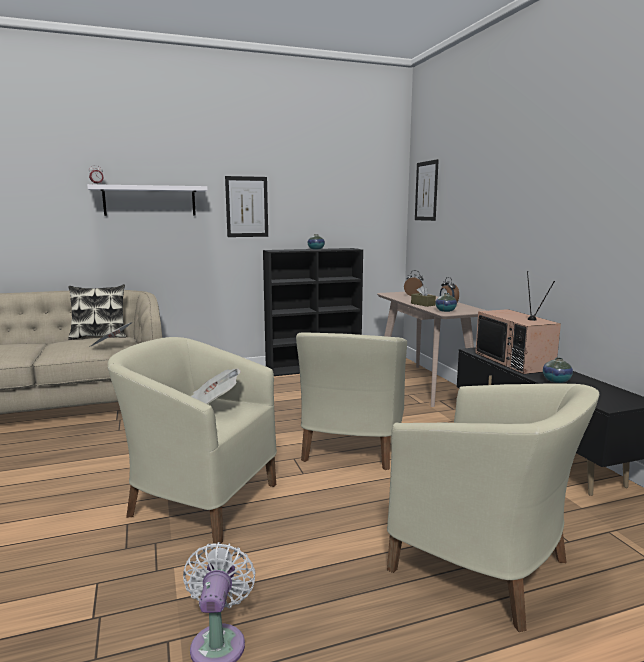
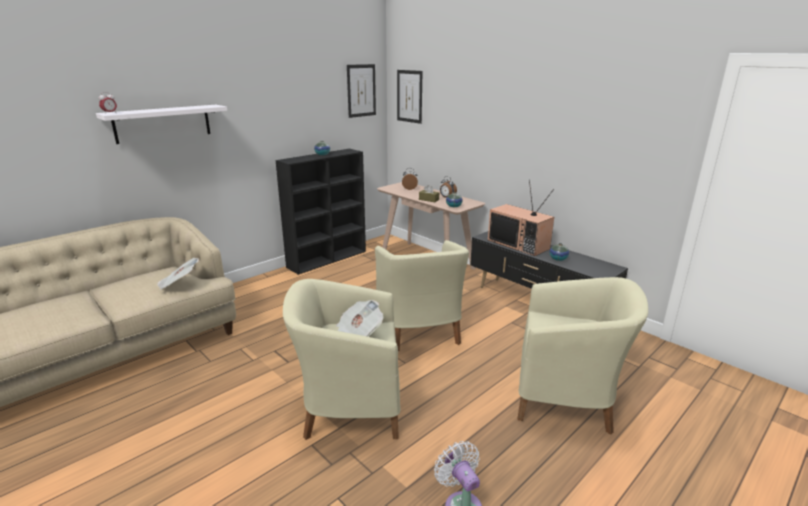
camera: 25 degrees left, 10 degrees up
pillow [68,284,126,340] -> none
picture [225,176,268,237] -> picture moved to [347,64,376,118]

